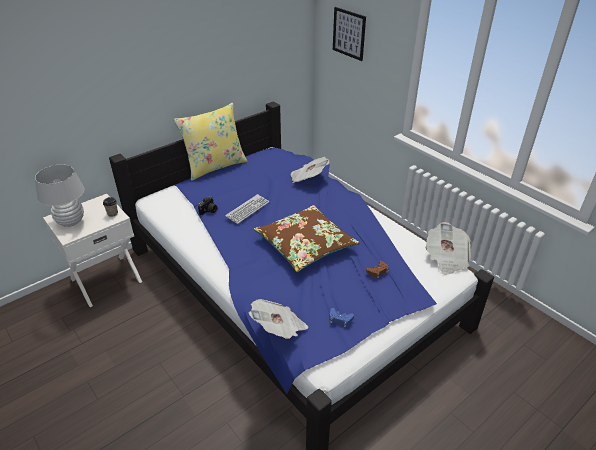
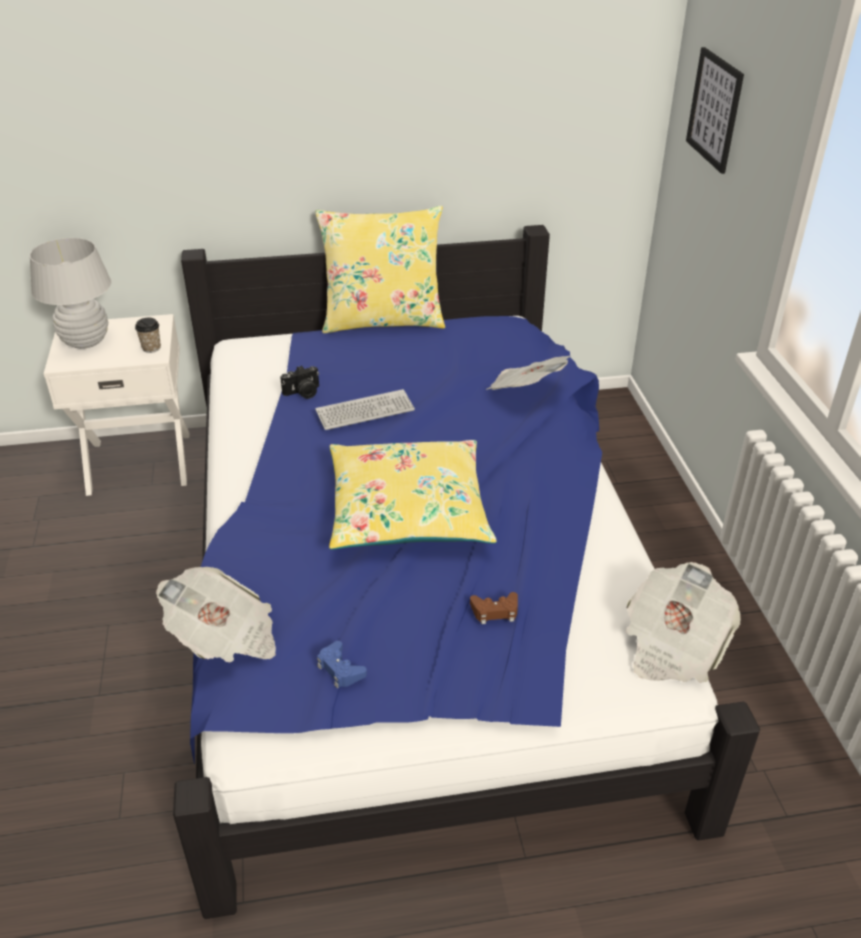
camera: 30 degrees right, 0 degrees up
brown pillow [254,205,360,272] -> yellow pillow [329,440,497,550]

